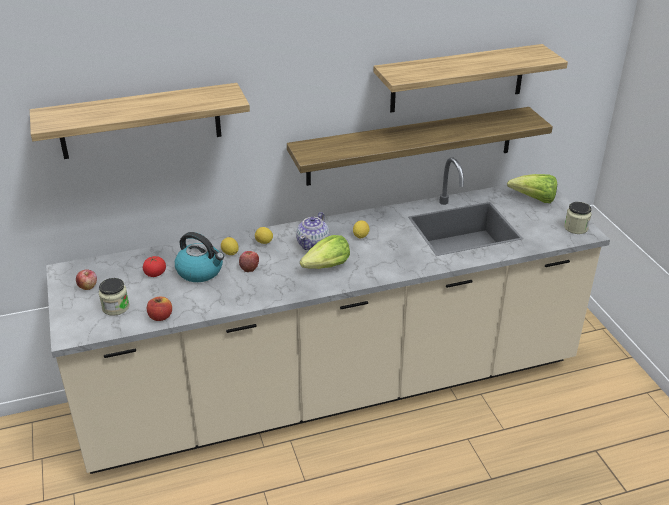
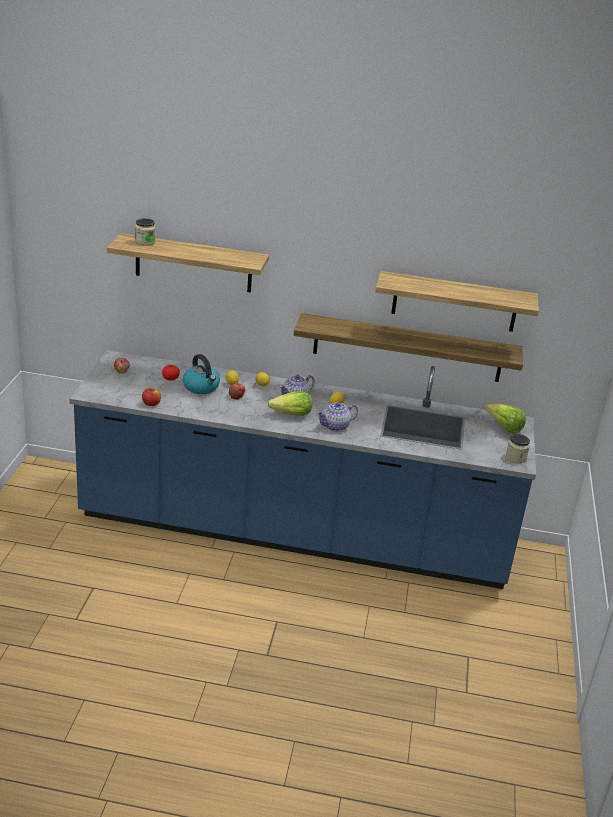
camera: 25 degrees right, 5 degrees down
beige counter [46,157,610,474] -> blue counter [69,350,536,589]
jar [99,278,129,316] -> jar moved to [135,218,156,246]
none -> teapot [316,402,358,431]

